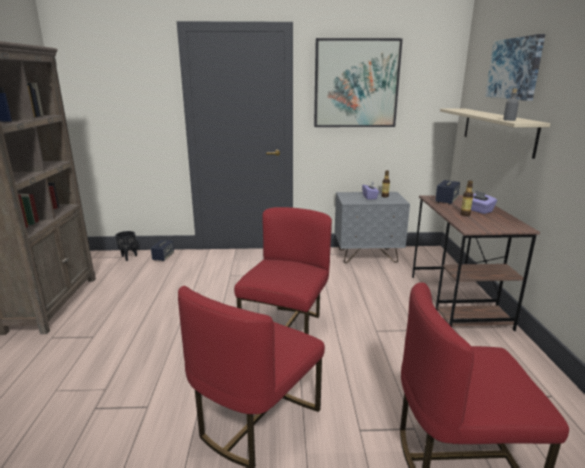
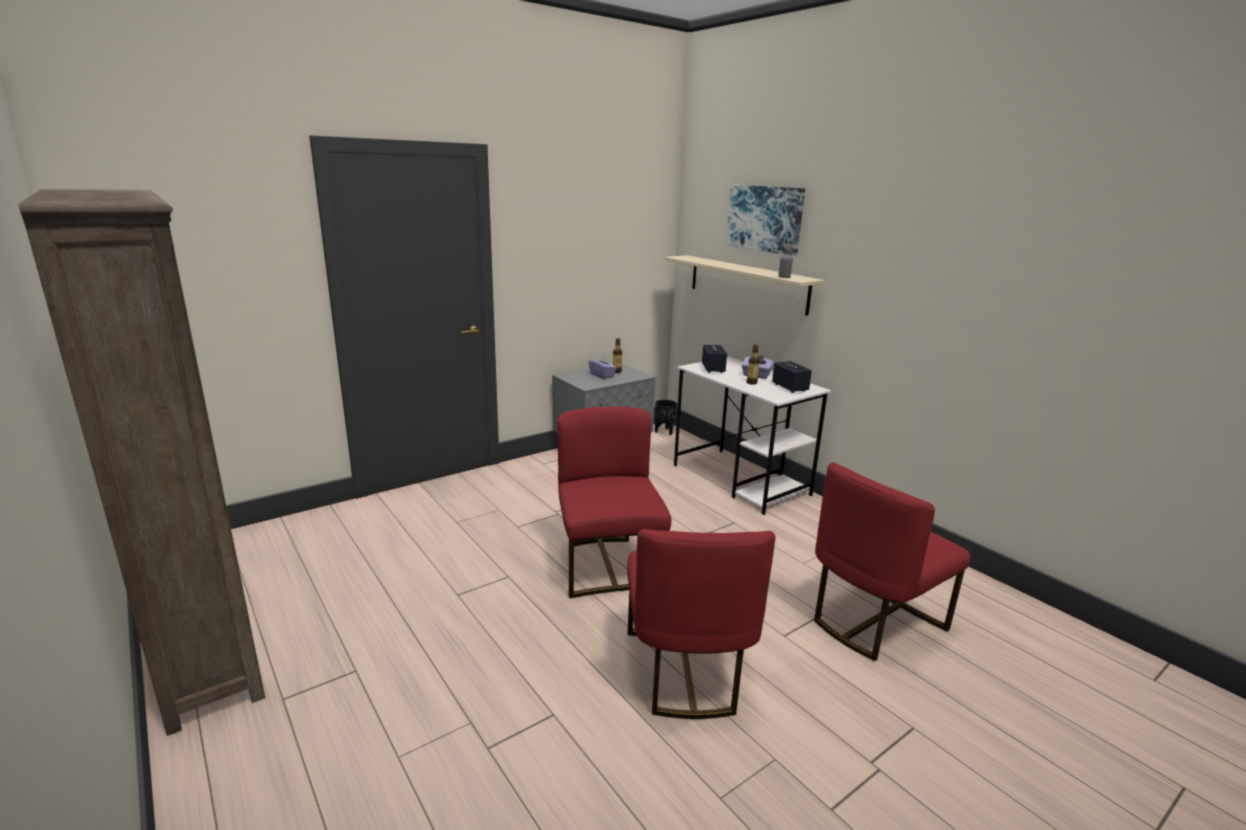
camera: 35 degrees left, 0 degrees up
black planter [115,231,137,261] -> black planter moved to [655,400,677,435]
speaker [151,240,174,261] -> speaker moved to [772,361,812,393]
picture [314,38,403,127] -> none
brown desk [412,195,540,331] -> white desk [674,357,831,515]

